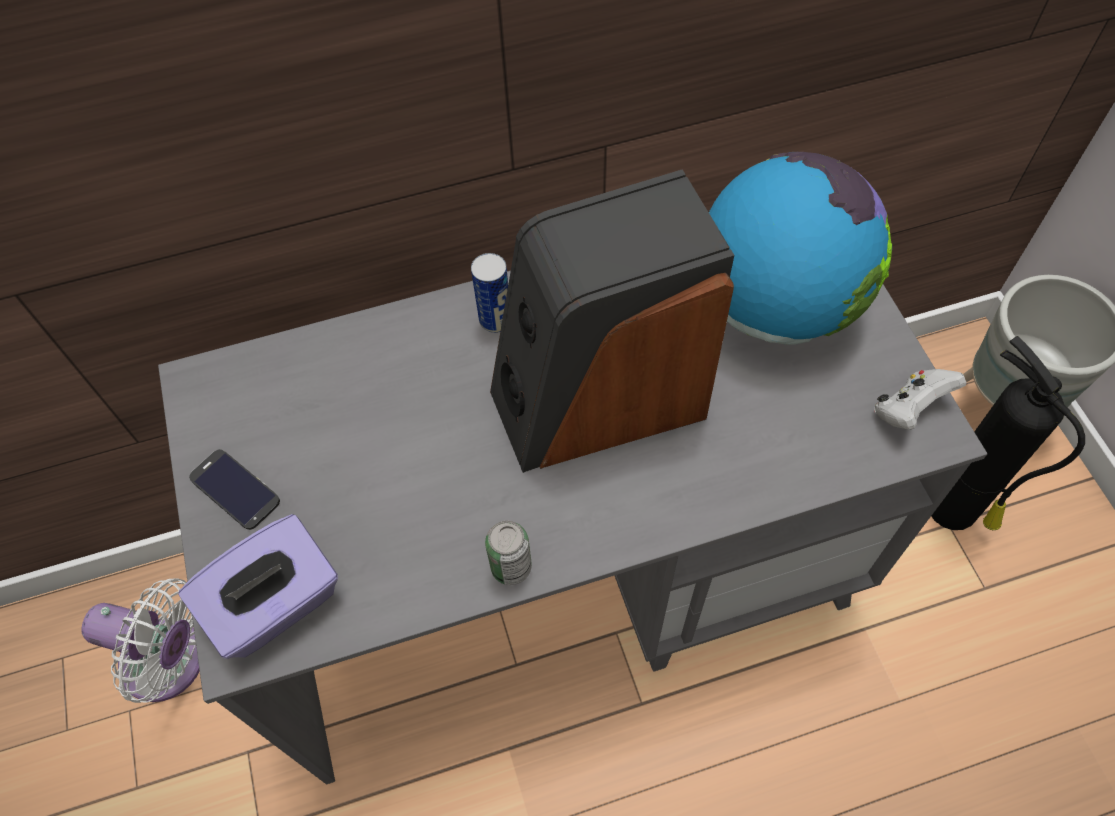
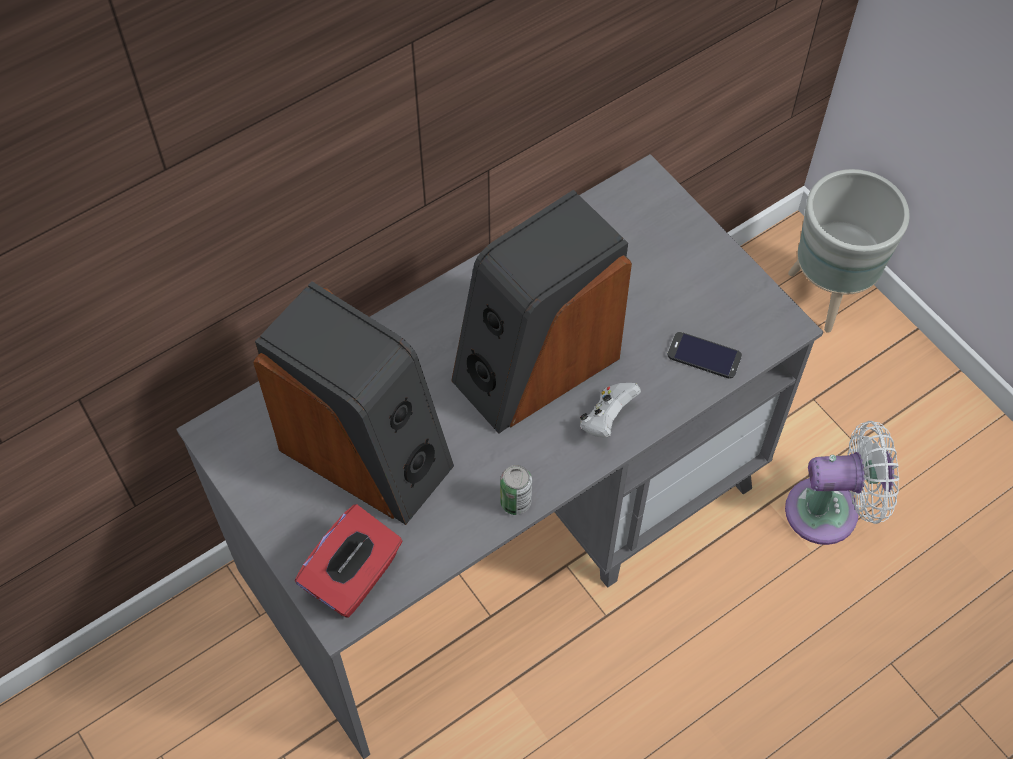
camera: 20 degrees left, 0 degrees up
white fan [81,578,200,703] -> white fan moved to [785,421,899,545]
purple tissue box [178,514,338,659] -> red tissue box [295,504,403,618]
phone [189,449,280,530] -> phone moved to [668,332,742,379]
can [471,253,508,333] -> none
globe [709,152,892,345] -> none
white game controller [874,369,966,430] -> white game controller moved to [580,383,641,438]
fire extinguisher [932,336,1085,530] -> none
none -> speaker [253,281,454,525]

